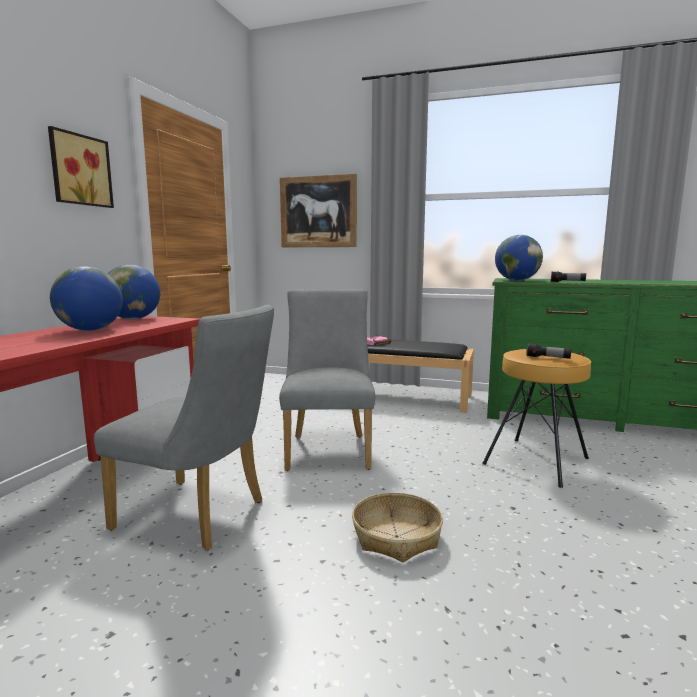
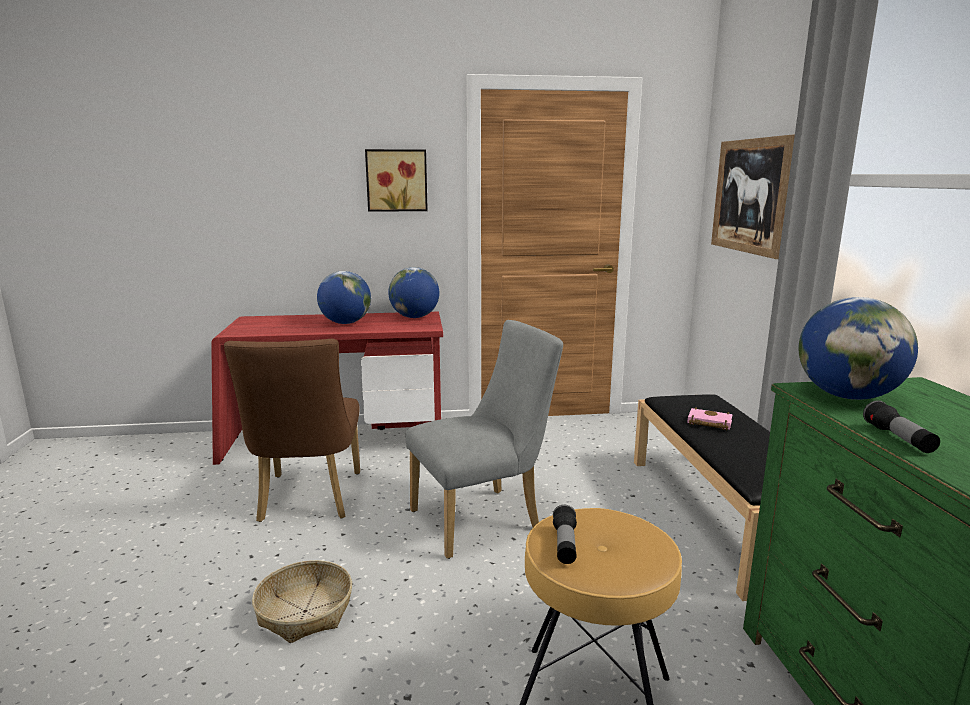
camera: 65 degrees right, 5 degrees up
grey chair [94,305,274,551] -> brown chair [224,339,360,522]

